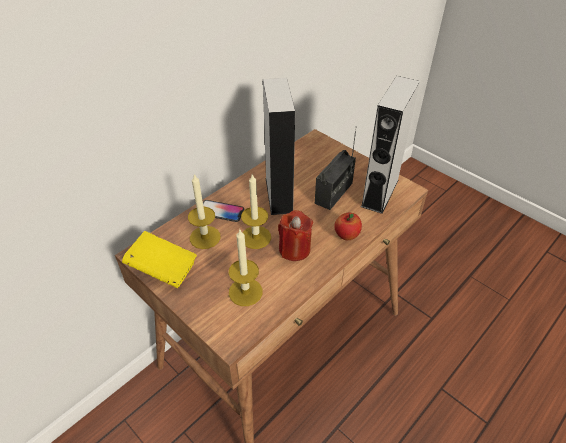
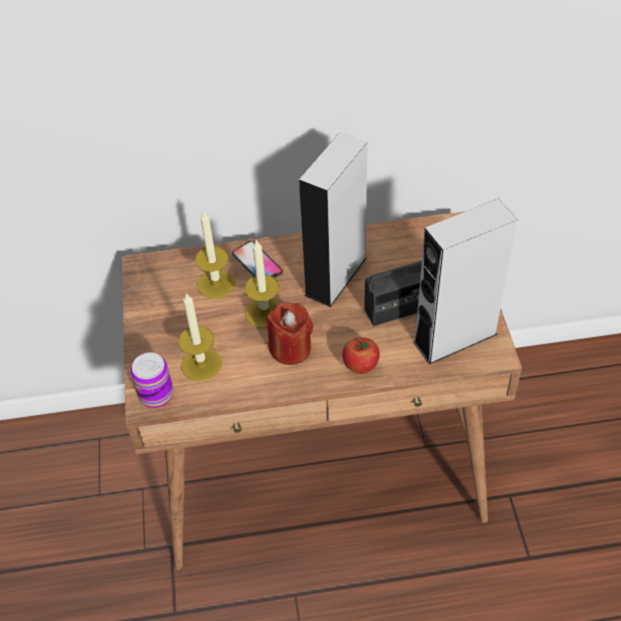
camera: 40 degrees right, 5 degrees up
yellow book [122,231,197,288] -> none
none -> can [131,353,173,408]

